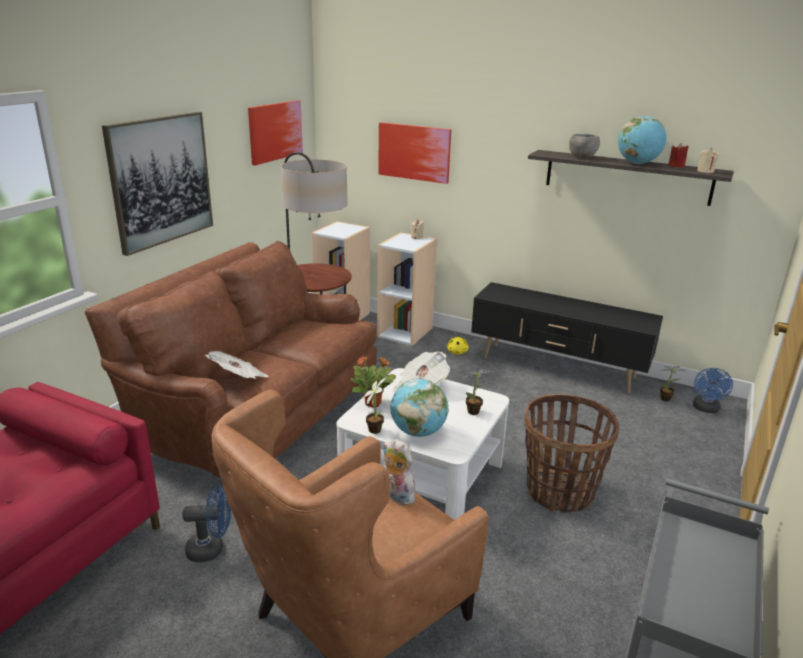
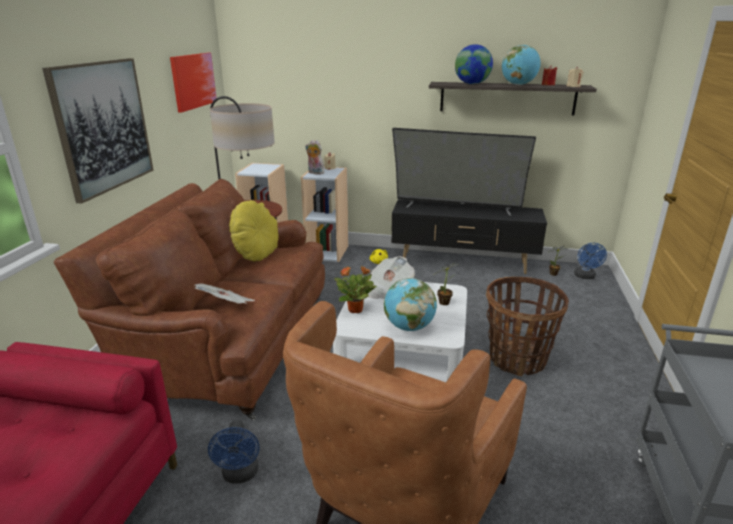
camera: 15 degrees left, 0 degrees up
blue fan [182,487,231,562] -> blue fan turned 105 degrees clockwise [208,420,259,483]
potted plant [364,378,386,434] -> none
picture [378,122,451,184] -> none
plush toy [383,439,415,505] -> plush toy moved to [305,140,324,175]
grey bowl [569,134,600,158] -> globe [455,44,493,84]
none -> yellow pillow [229,200,279,261]
none -> television [392,128,536,216]

